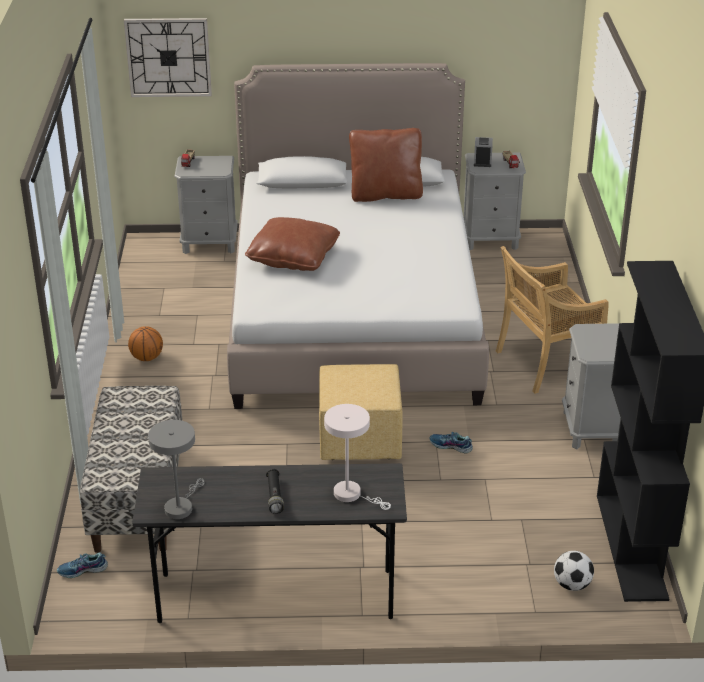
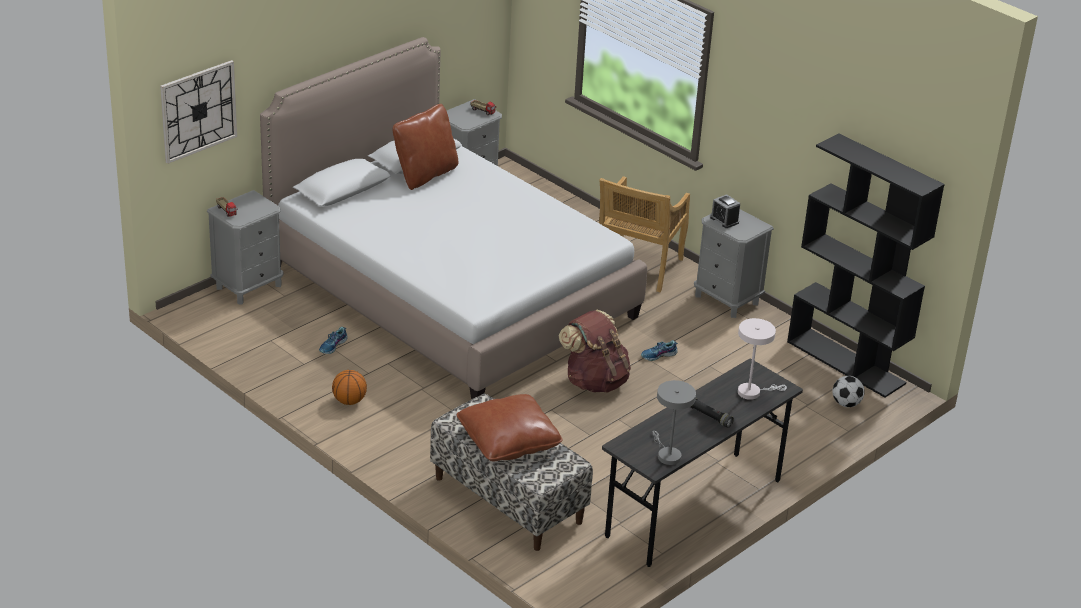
camera: 45 degrees left, 0 degrees up
shoe [57,552,108,578] -> shoe moved to [319,327,348,354]
brown pillow [245,217,340,271] -> brown pillow moved to [457,394,563,462]
yellow ottoman [319,364,403,460] -> brown backpack [559,310,631,393]
alarm clock [474,137,493,167] -> alarm clock moved to [710,194,740,228]

